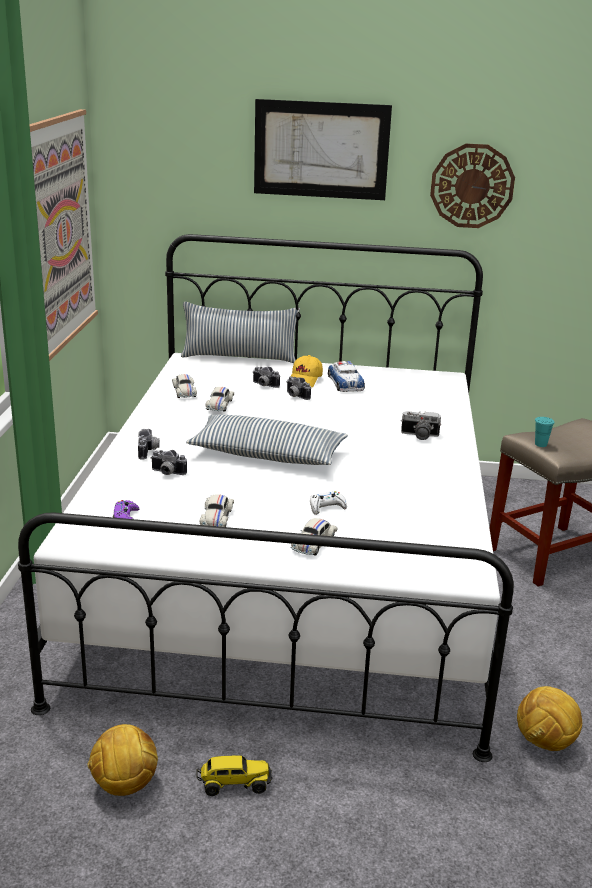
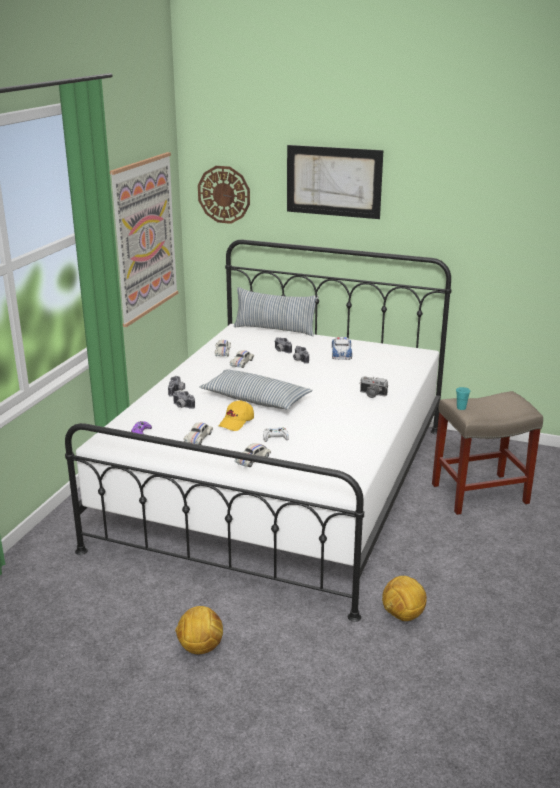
camera: 15 degrees right, 0 degrees up
football [87,724,158,796] -> football moved to [175,606,223,654]
toy truck [197,755,272,796] -> none
yellow cap [291,355,323,387] -> yellow cap moved to [219,400,254,431]
wall clock [430,144,515,228] -> wall clock moved to [198,166,250,224]

